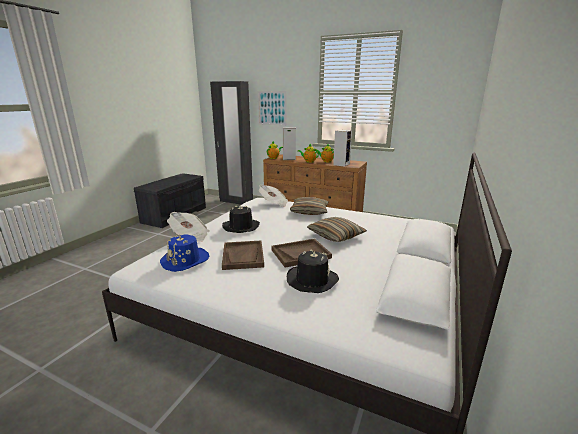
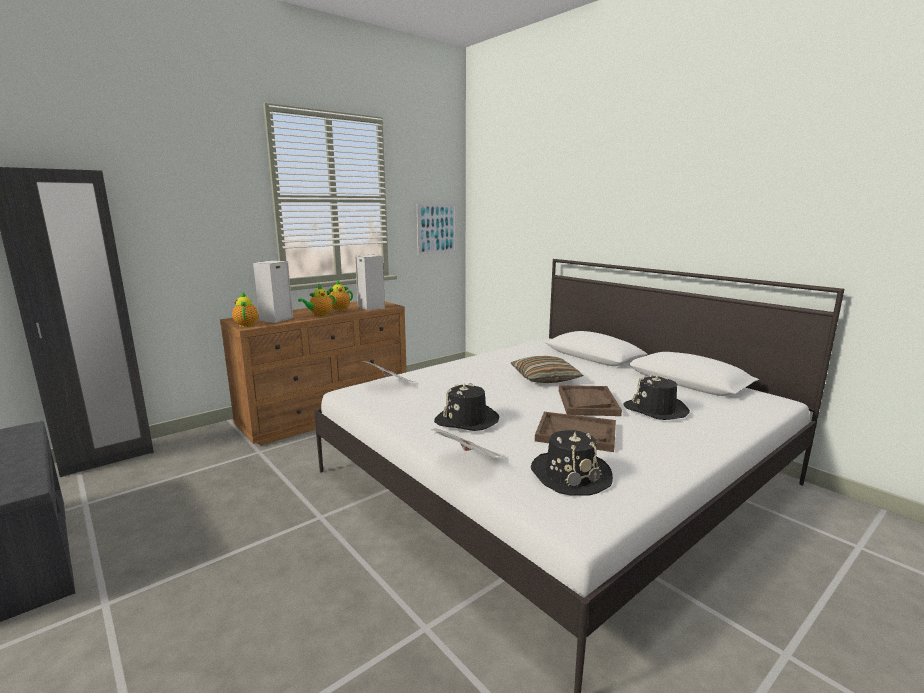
camera: 65 degrees left, 5 degrees down
blue hat [160,235,209,272] -> black hat [531,430,613,495]
picture [258,91,287,126] -> picture moved to [417,204,456,255]
pillow [290,197,329,215] -> none

